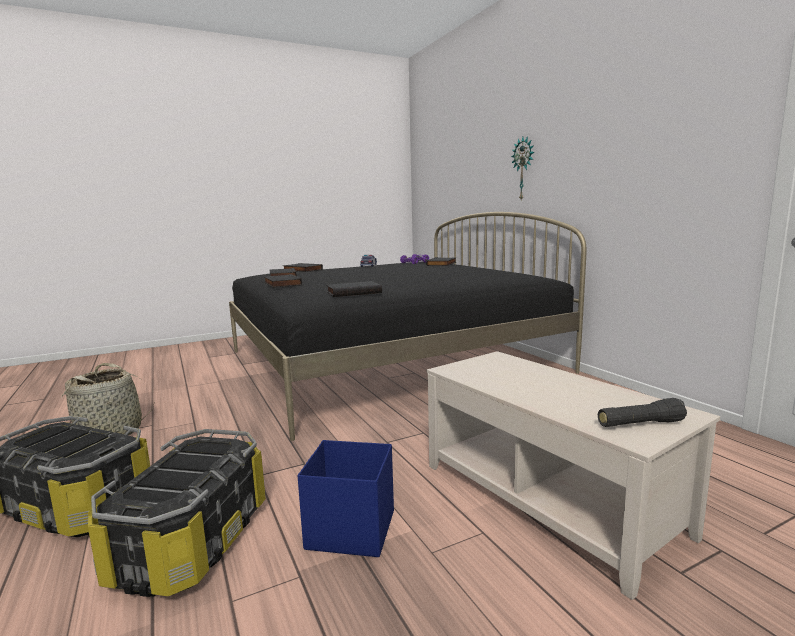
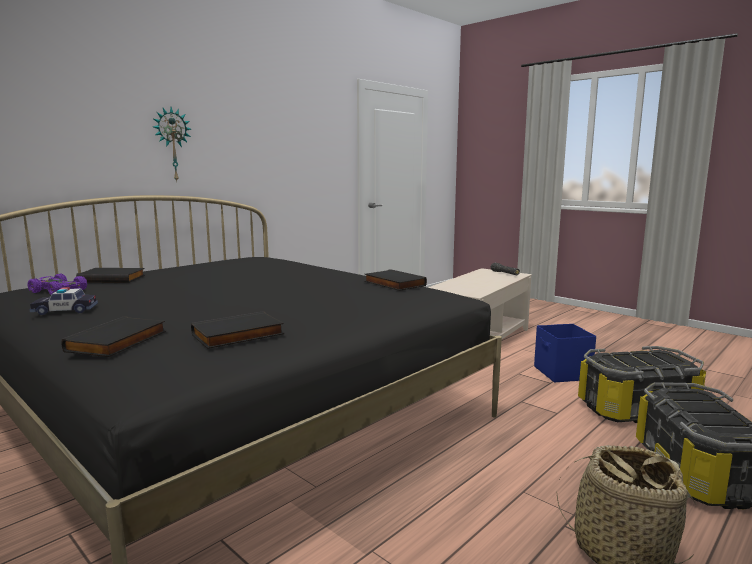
camera: 110 degrees left, 0 degrees up
black book [264,274,302,288] -> none

